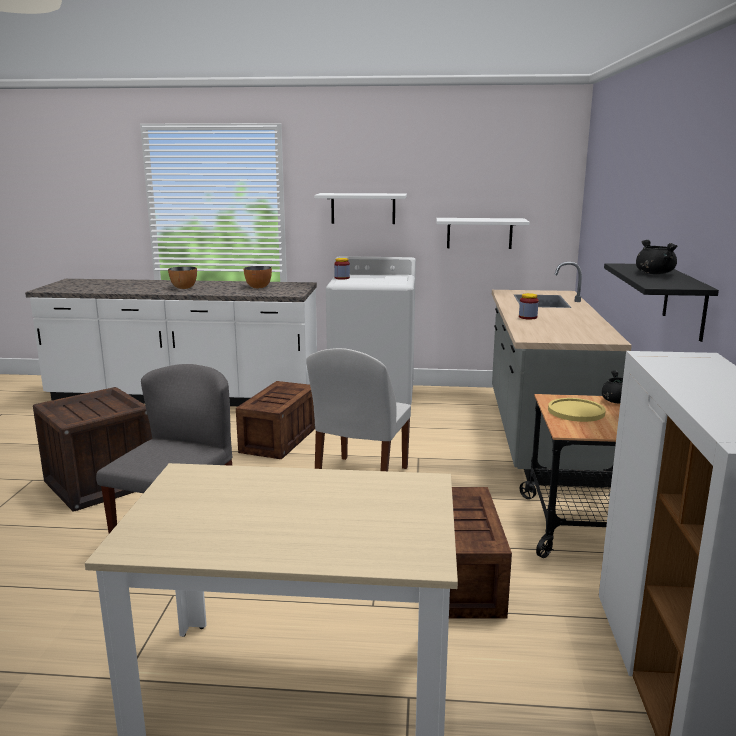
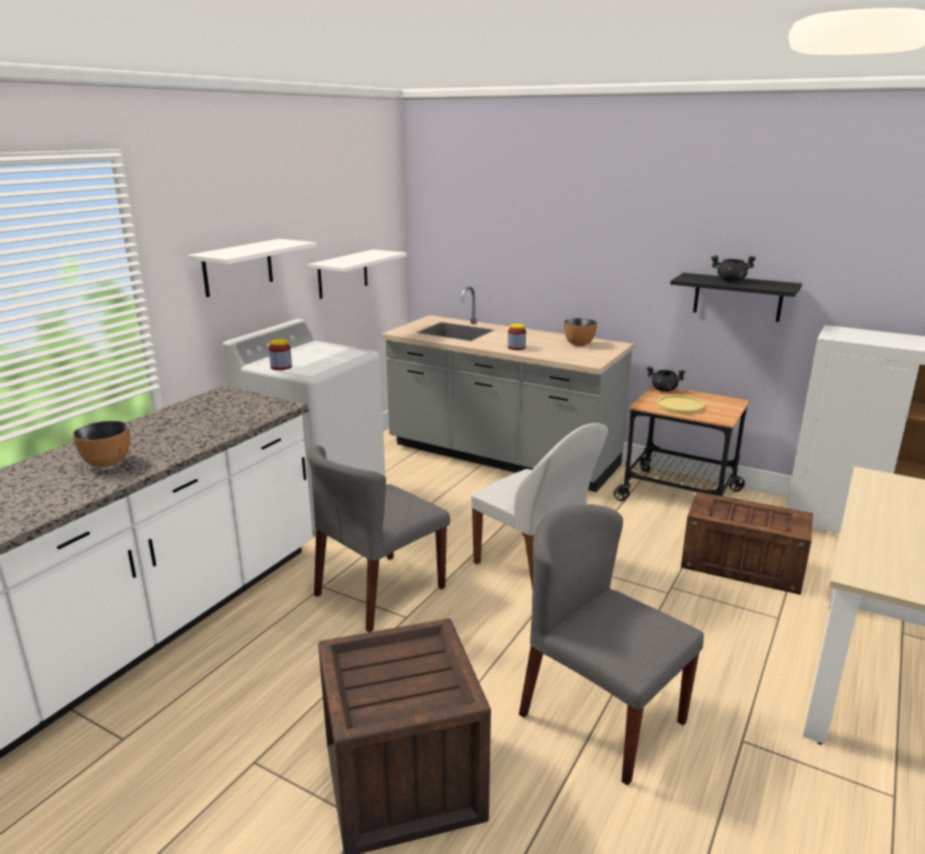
camera: 65 degrees left, 5 degrees up
crate [236,381,315,459] -> grey chair [307,445,450,632]
bowl [244,266,272,288] -> bowl moved to [564,318,597,346]

